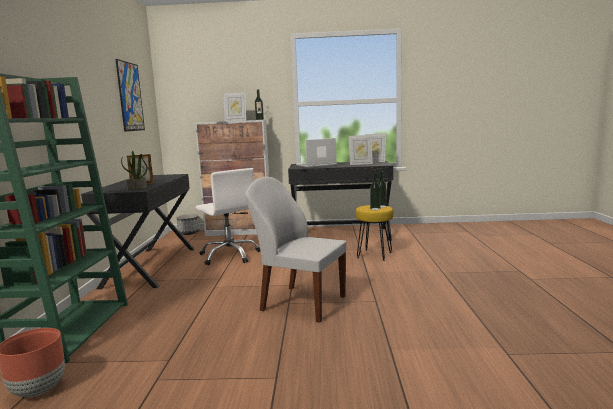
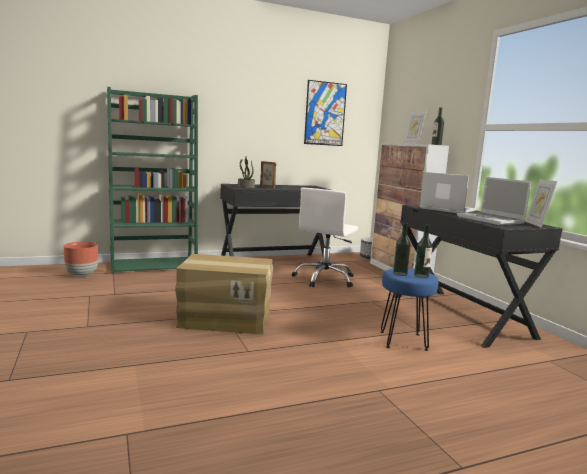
camera: 65 degrees right, 0 degrees up
white chair [245,177,346,323] -> cardboard box [175,254,273,334]
picture frame [348,135,373,165] -> laptop [457,177,531,225]
yellow stool [355,205,394,261] -> blue stool [381,269,438,351]

